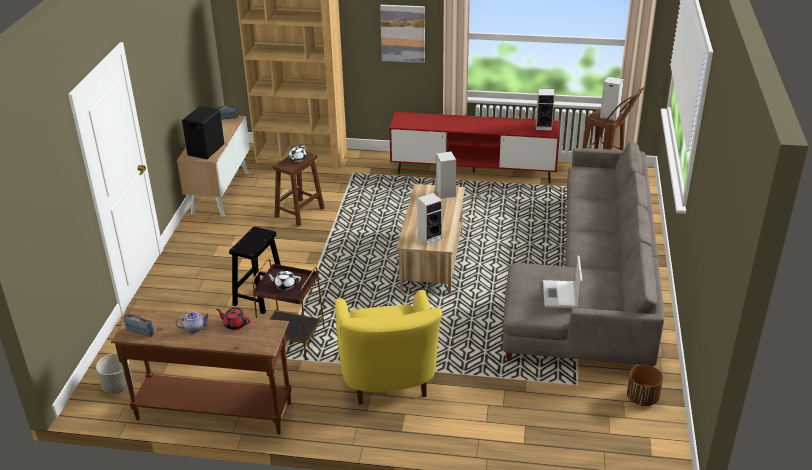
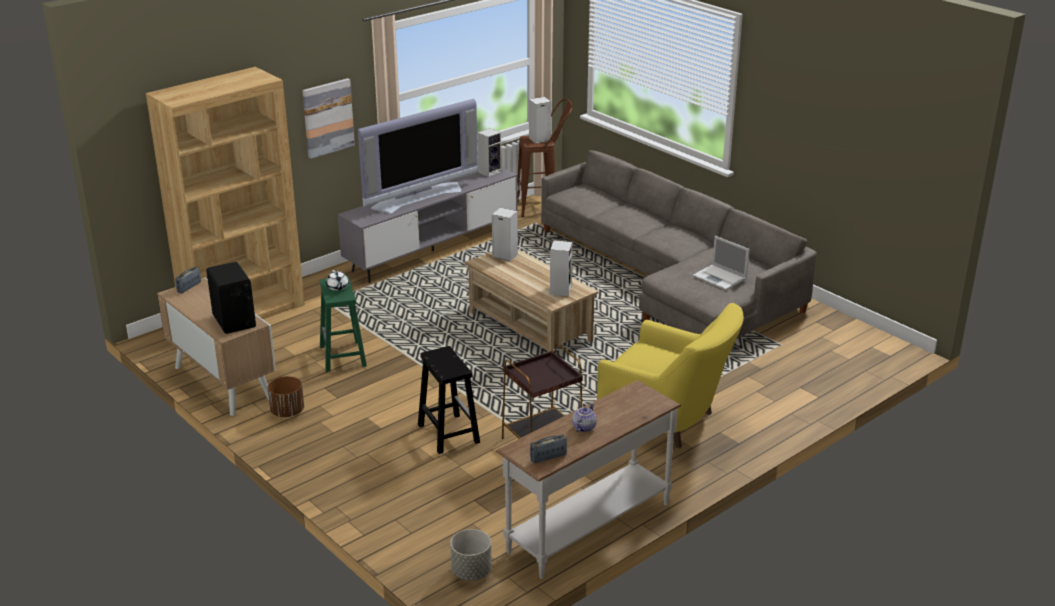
camera: 50 degrees left, 5 degrees down
brown console table [111,308,291,435] -> white console table [496,380,681,579]
red teapot [216,308,250,330] -> none
white teapot [267,270,301,290] -> none
brown stool [273,151,325,226] -> green stool [320,276,367,372]
red tv stand [389,112,560,184] -> grey tv stand [338,168,518,283]
brown planter [627,365,663,406] -> brown planter moved to [268,376,304,417]
none -> television [358,99,478,214]

